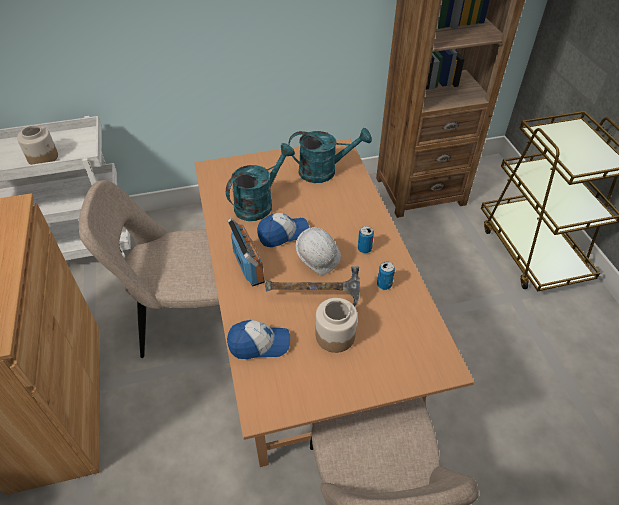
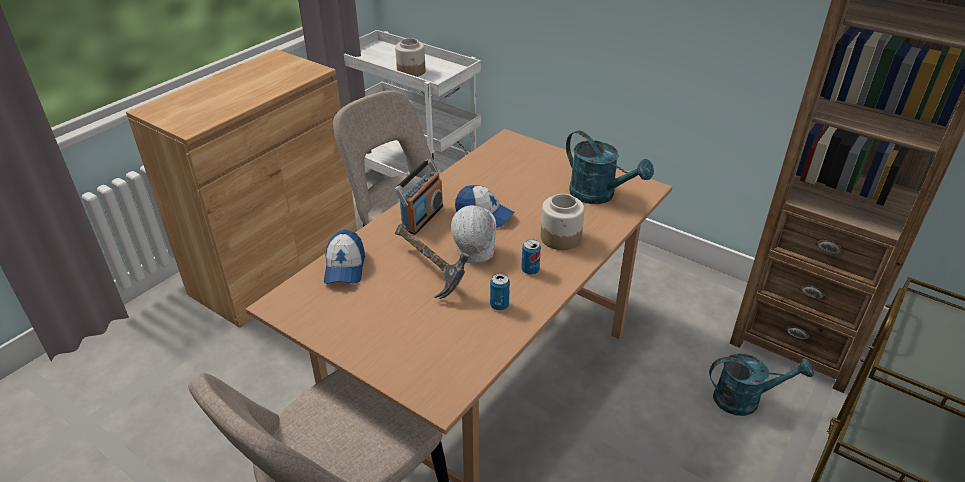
camera: 50 degrees right, 10 degrees down
turquoise watering can [226,143,295,221] -> turquoise watering can moved to [709,353,814,416]
cap [227,320,290,359] -> cap turned 45 degrees clockwise [324,230,365,284]
jar [315,298,357,353] -> jar moved to [541,194,585,250]

